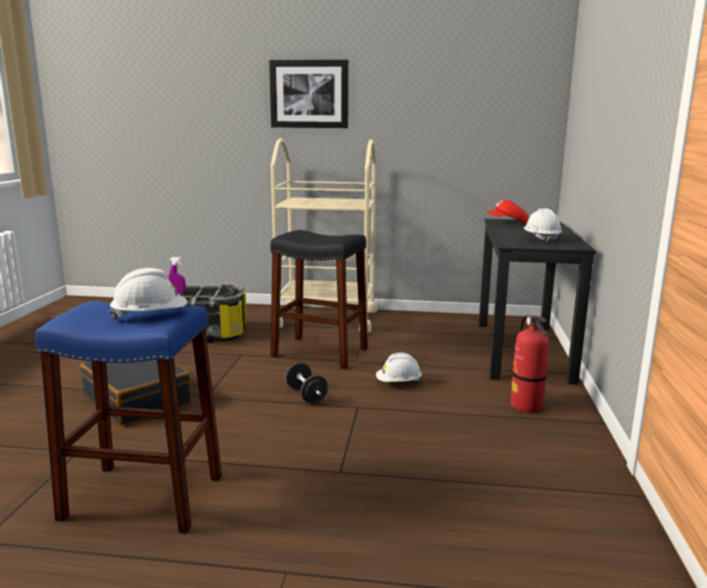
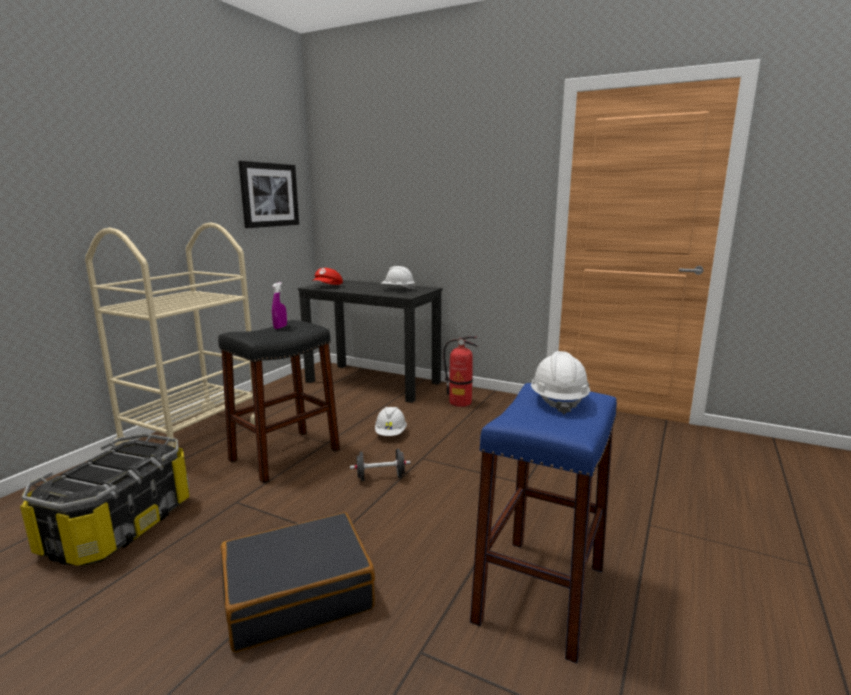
camera: 70 degrees left, 0 degrees up
purple spray bottle [168,257,185,294] -> purple spray bottle moved to [272,282,287,329]
picture [269,60,348,128] -> picture moved to [239,161,299,228]

